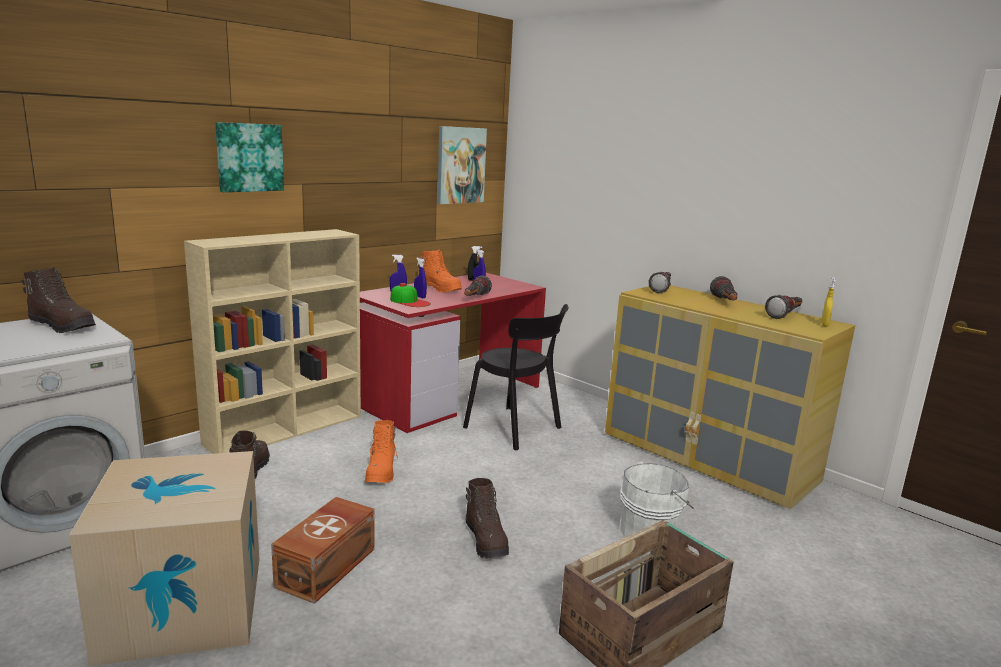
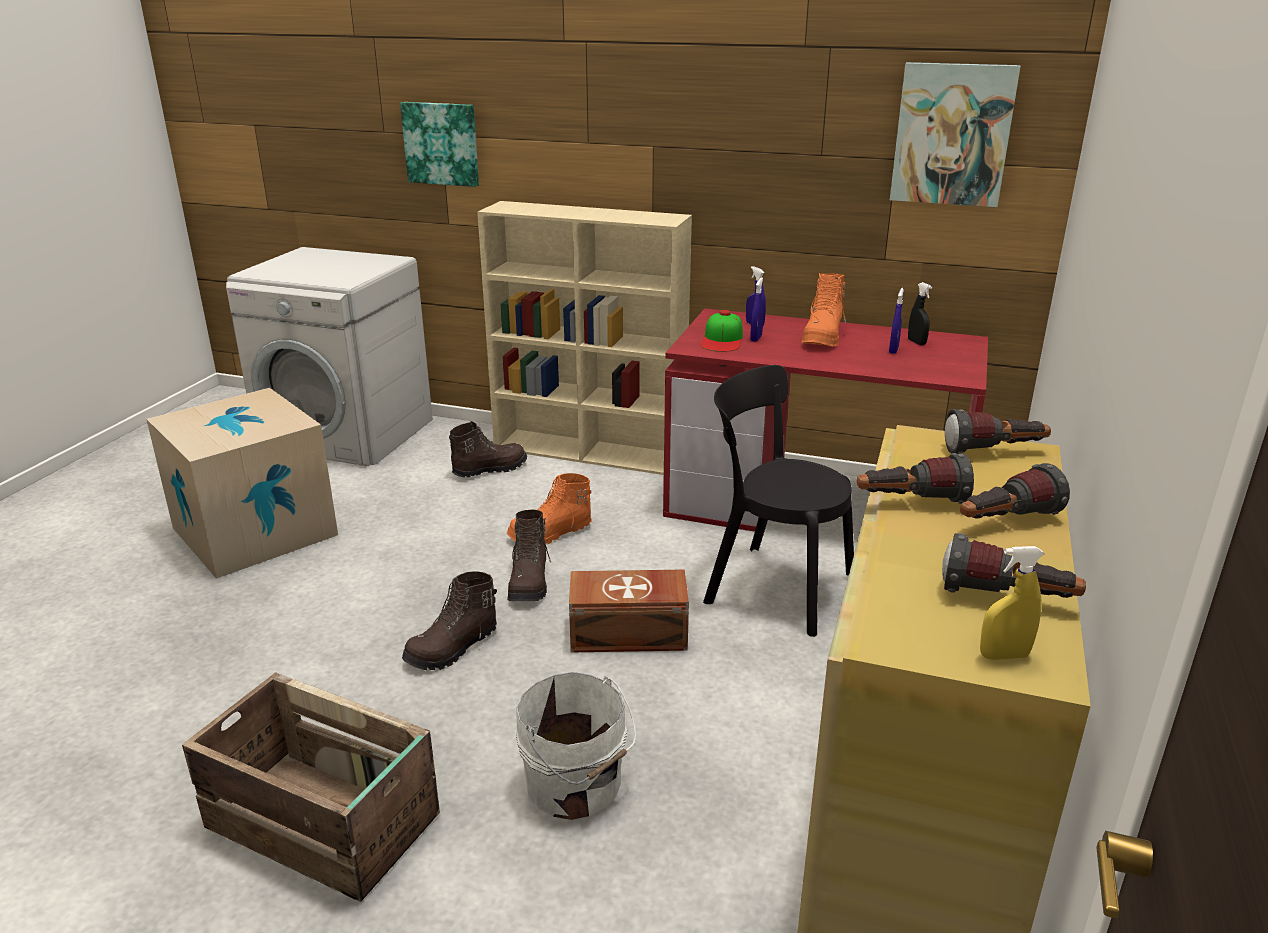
camera: 65 degrees right, 10 degrees up
brown boot [22,267,96,333] -> brown boot moved to [507,509,551,601]
picture [215,122,284,192] -> picture moved to [400,102,479,187]
brown storage box [271,497,375,604] -> brown storage box moved to [569,569,689,653]
black chair [463,304,569,450] -> black chair turned 105 degrees clockwise [703,365,854,637]
flashlight [464,275,492,296] -> flashlight moved to [857,453,974,504]

